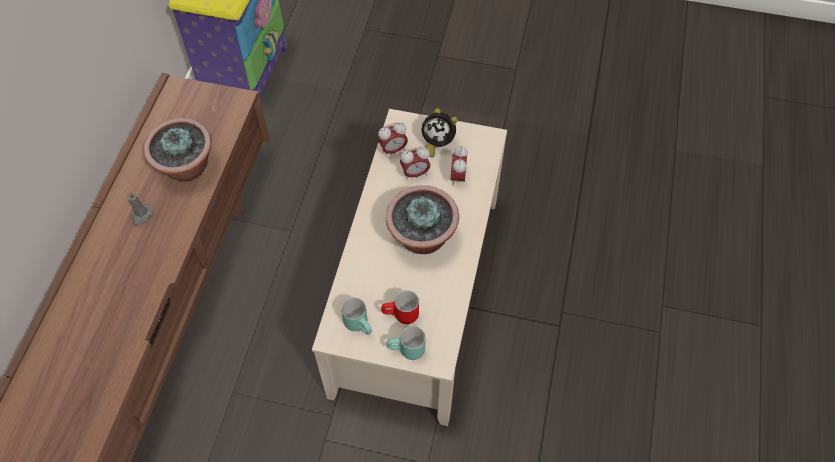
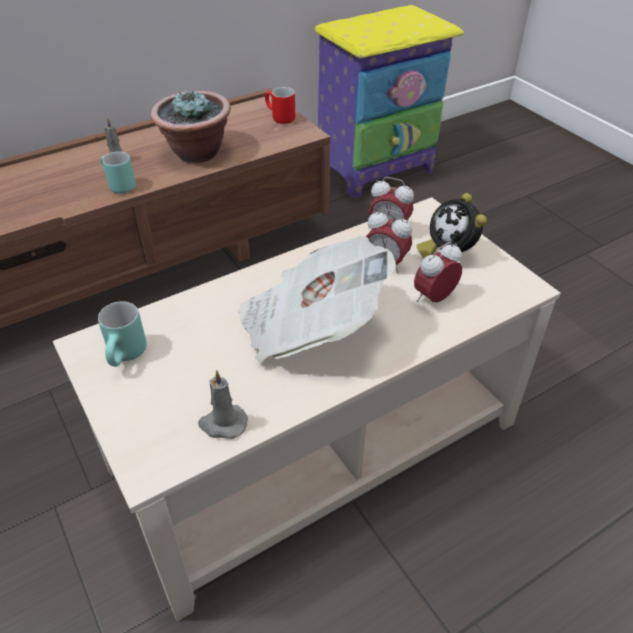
camera: 45 degrees right, 15 degrees down
red mug [381,290,419,324] -> red mug moved to [265,87,295,124]
potted plant [386,185,459,254] -> newspaper [238,236,396,362]
turquoise mug [387,326,426,360] -> turquoise mug moved to [100,151,136,194]
none -> grey candle [198,370,248,439]

